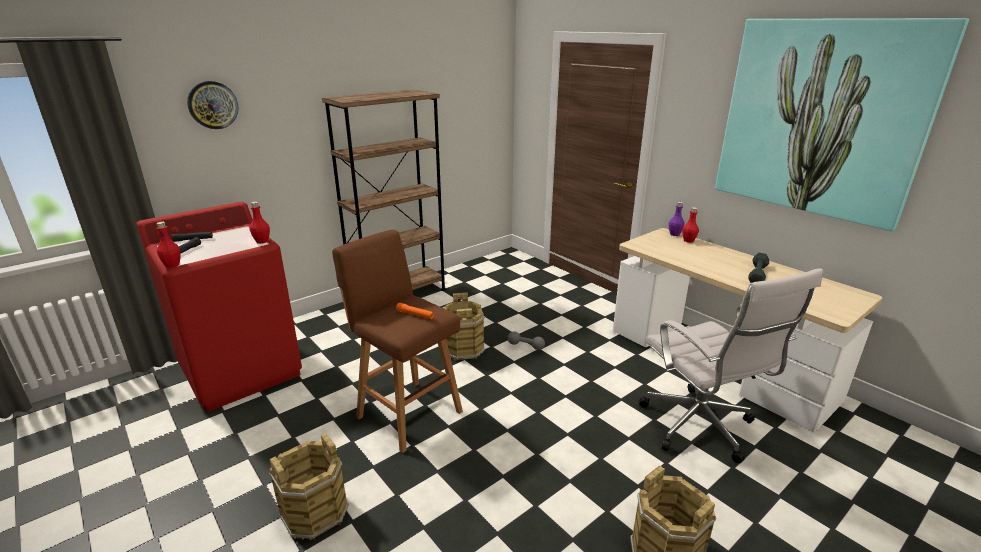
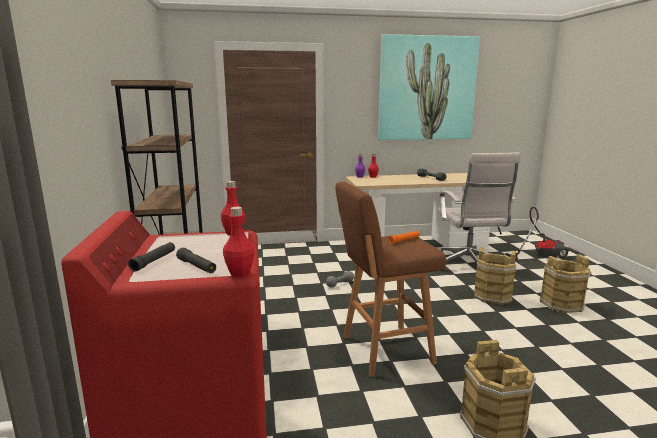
camera: 60 degrees left, 10 degrees down
wall clock [187,81,239,129] -> none
brown bucket [442,292,485,361] -> brown bucket moved to [474,247,516,305]
white office chair [639,268,823,463] -> white office chair turned 75 degrees clockwise [438,152,520,271]
none -> vacuum cleaner [505,207,569,261]

